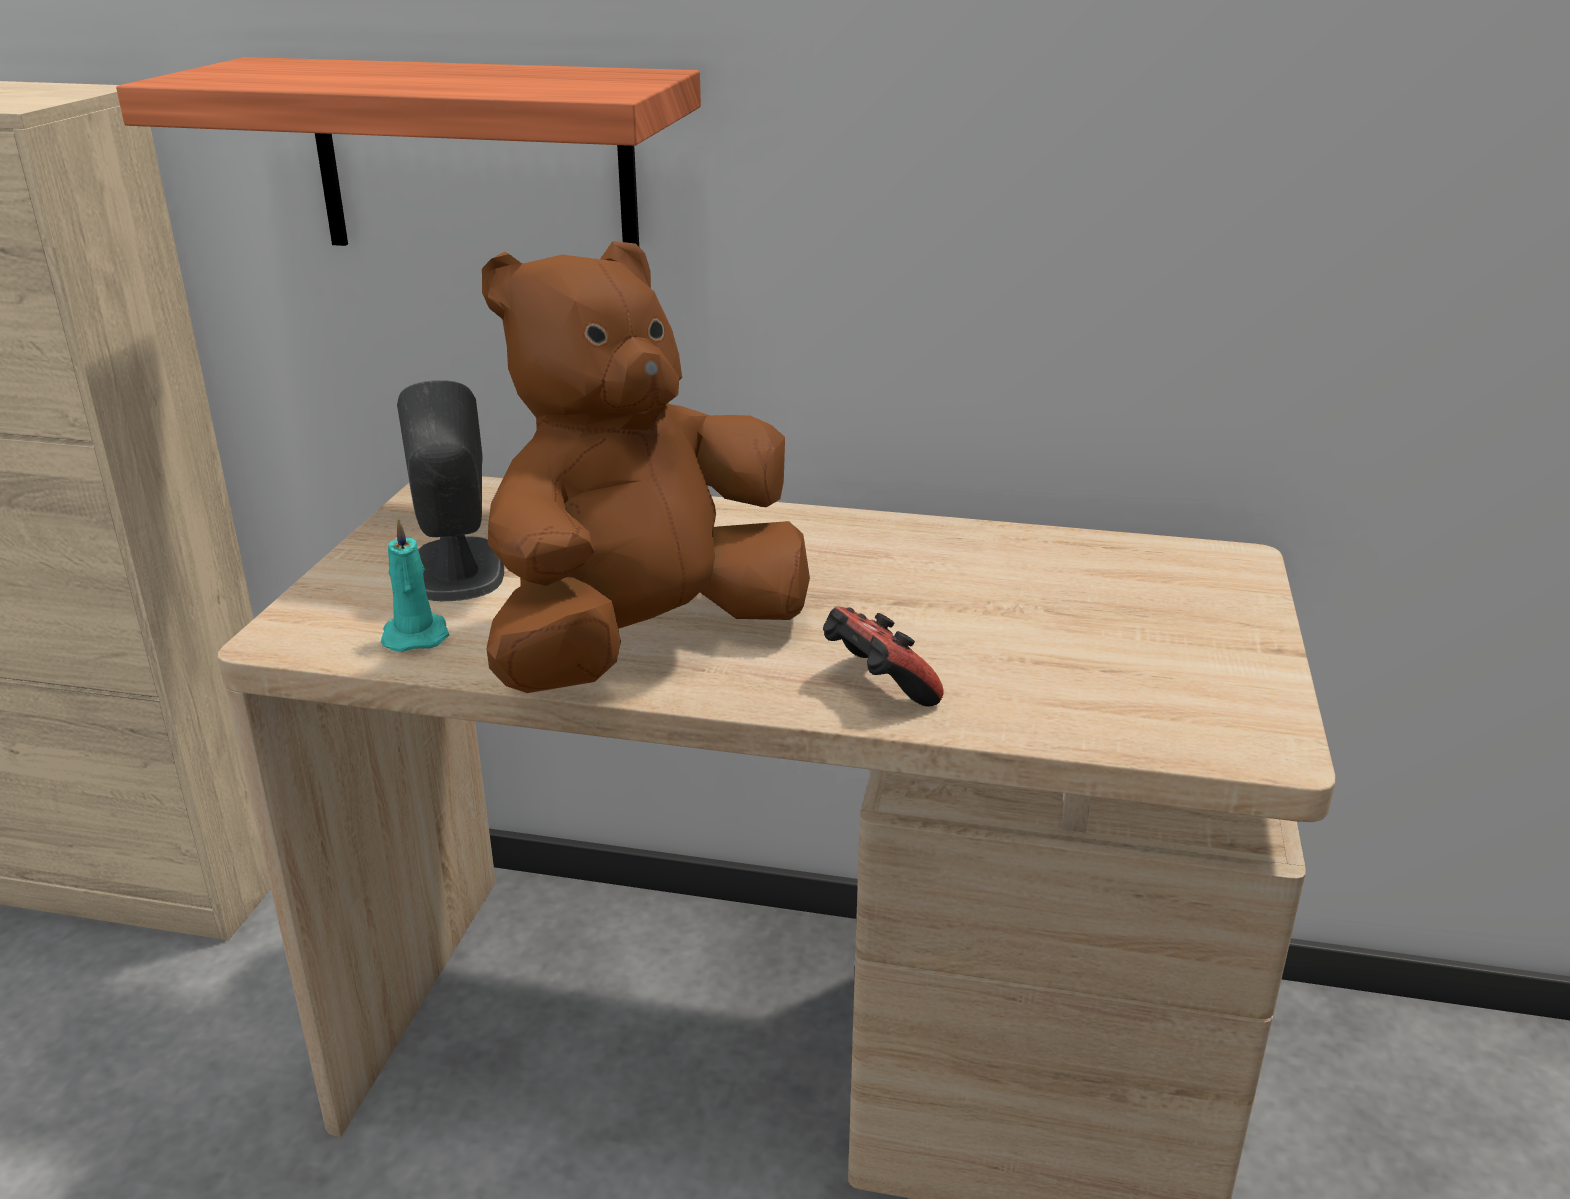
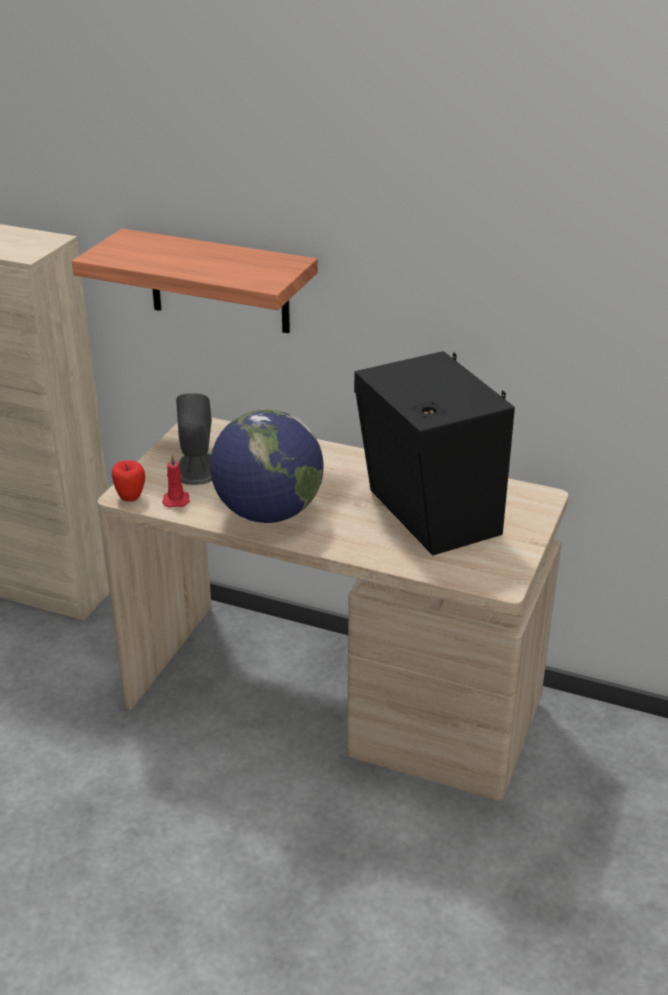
camera: 10 degrees right, 5 degrees up
turquoise candle [381,518,449,652] -> red candle [162,454,190,508]
brown plush toy [482,241,810,693] -> globe [210,409,324,523]
game controller [823,606,944,707] -> none
none -> apple [112,460,145,502]
none -> black speaker [354,351,515,555]

